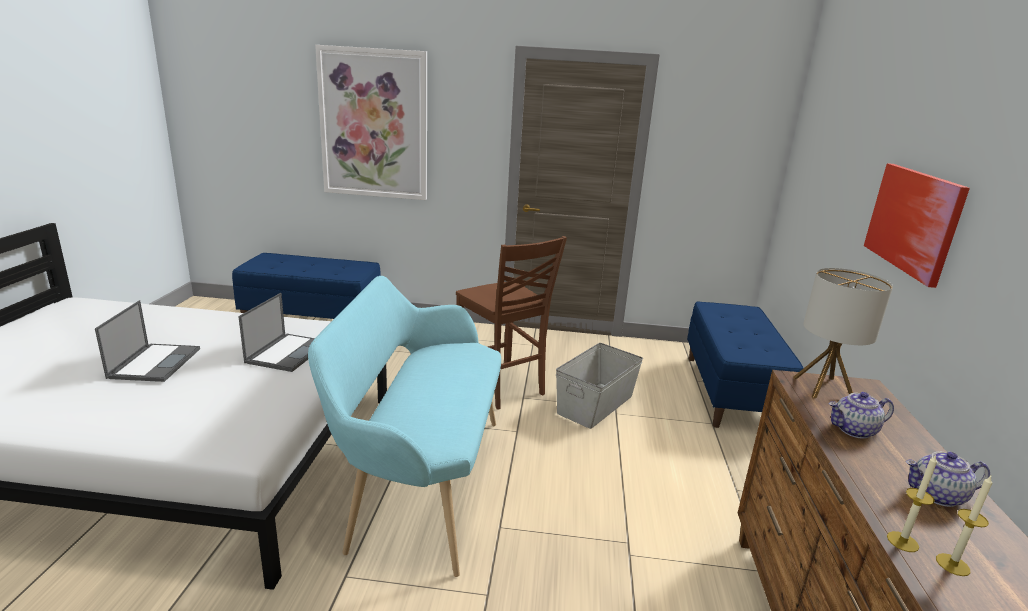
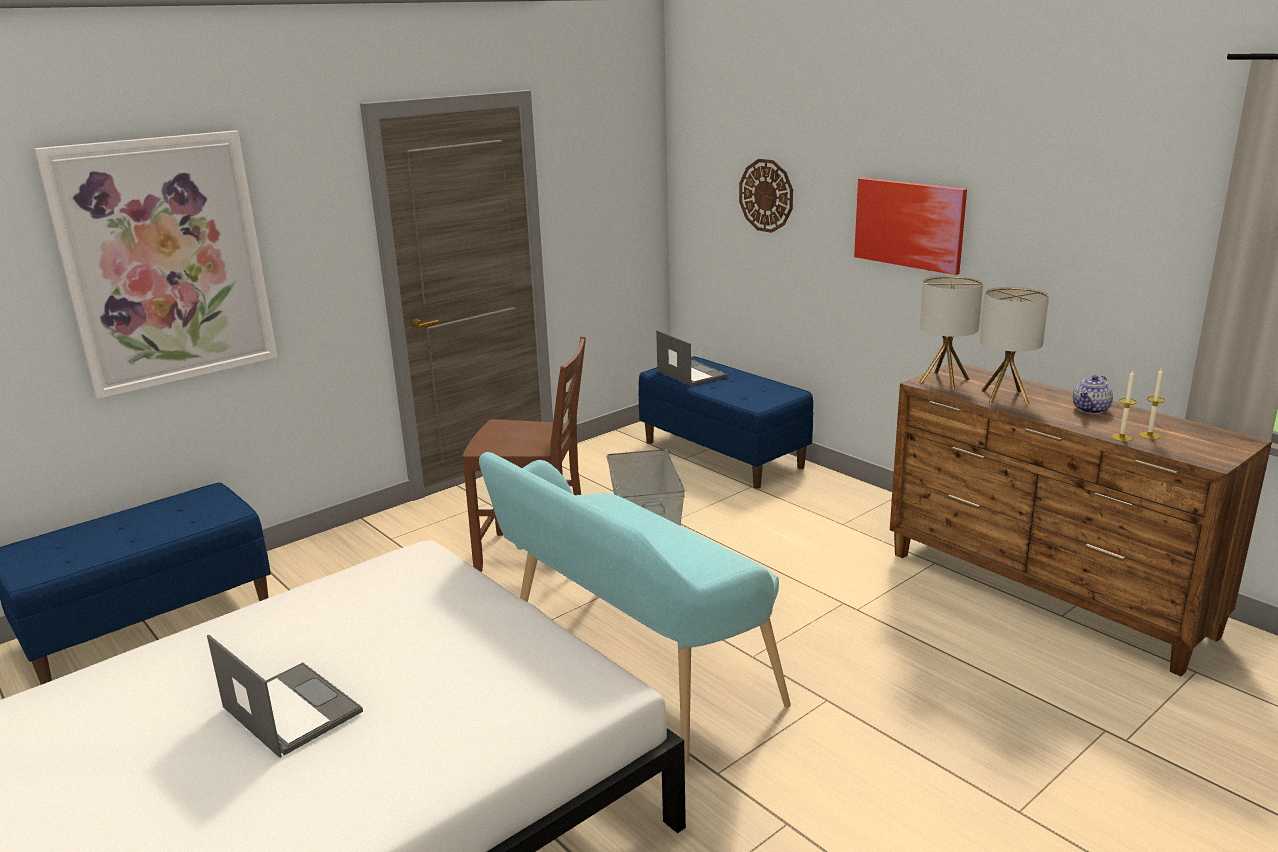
camera: 45 degrees left, 0 degrees up
laptop [238,293,315,372] -> laptop moved to [656,330,728,386]
teapot [828,392,894,439] -> table lamp [980,287,1049,404]
none -> wall clock [739,159,793,233]

